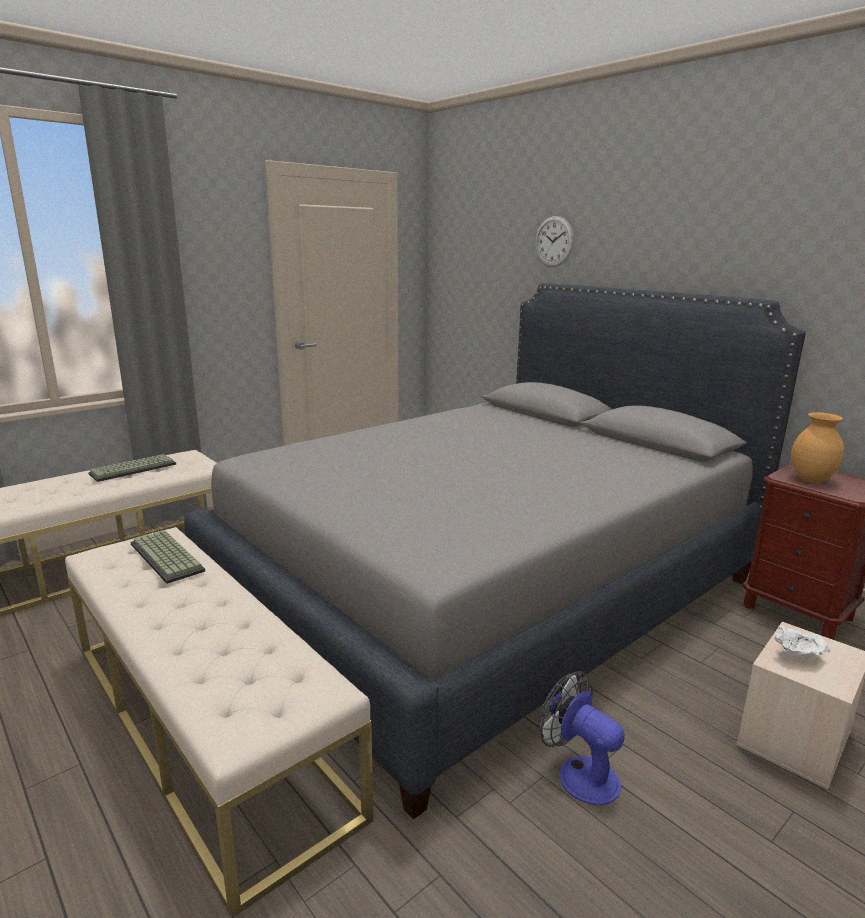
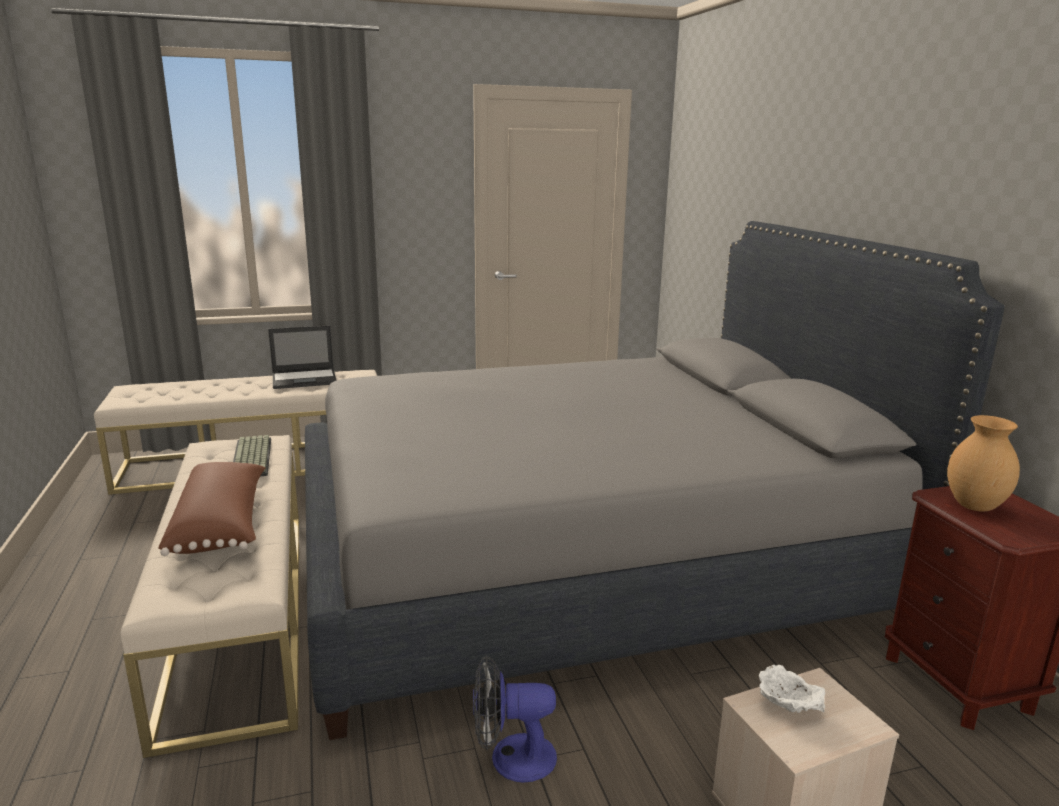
camera: 25 degrees right, 0 degrees up
keyboard [88,454,176,482] -> laptop [268,325,337,389]
wall clock [535,216,574,267] -> none
fan [539,671,625,805] -> fan turned 75 degrees counterclockwise [473,655,557,783]
none -> brown pillow [158,462,266,556]

